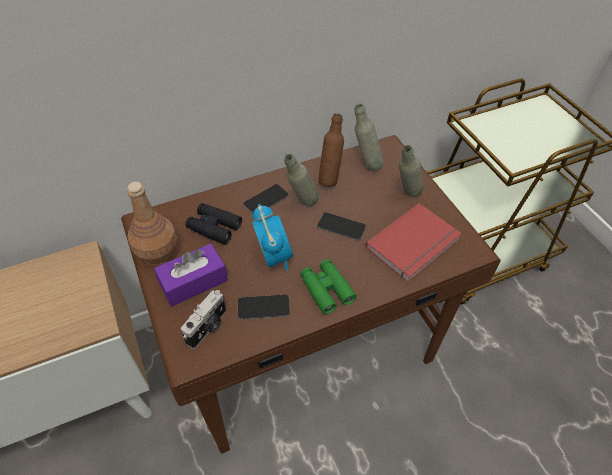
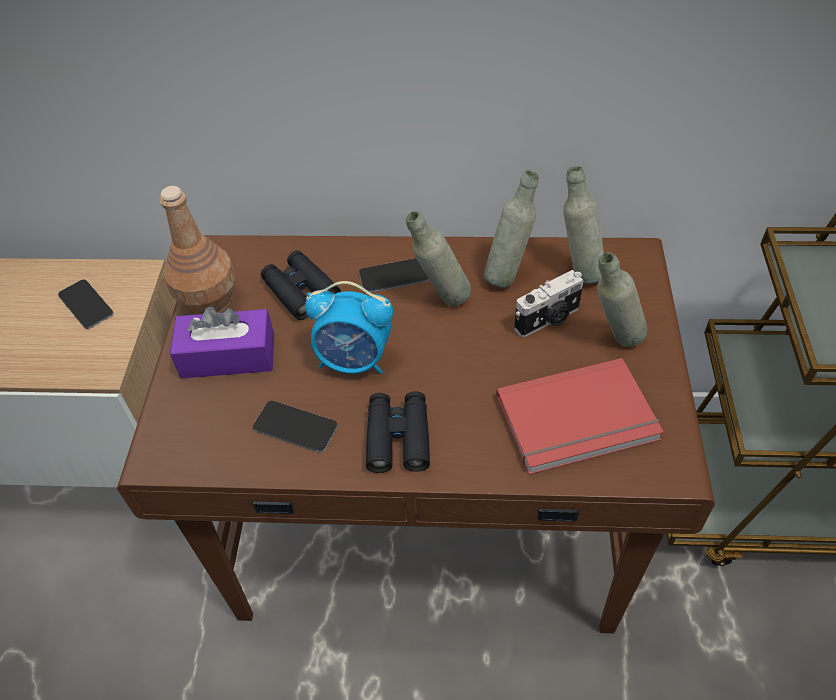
camera: 30 degrees right, 0 degrees up
camera [181,290,226,349] -> camera moved to [514,270,584,337]
alarm clock [252,204,293,271] -> alarm clock turned 90 degrees clockwise [305,281,393,374]
green binoculars [300,259,357,314] -> black binoculars [366,391,430,473]
phone [317,212,366,240] -> phone moved to [58,280,113,329]
brown bottle [319,113,344,187] -> grey bottle [484,170,539,288]

